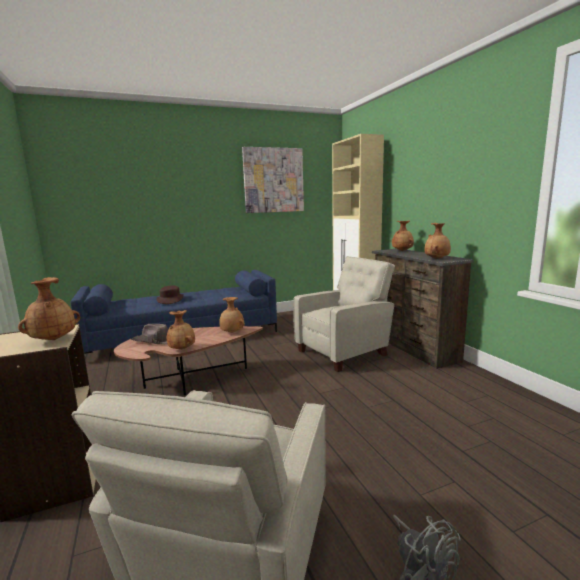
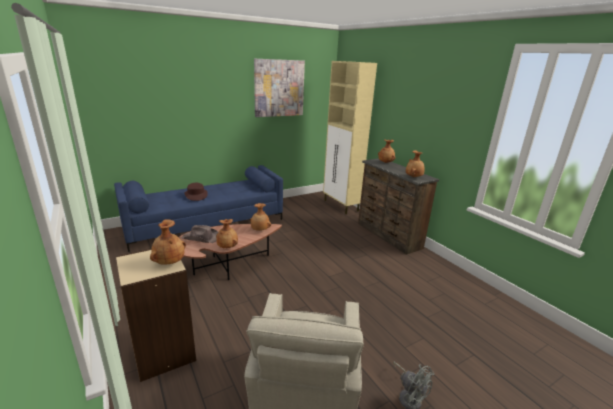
camera: 10 degrees left, 10 degrees up
beige armchair [293,256,395,372] -> none

